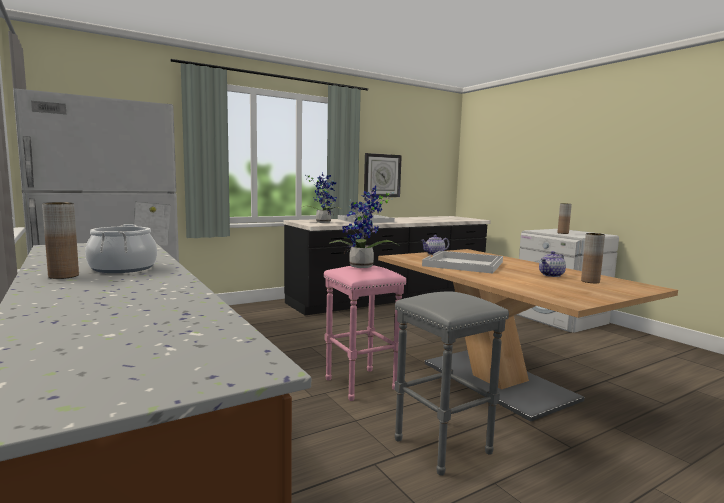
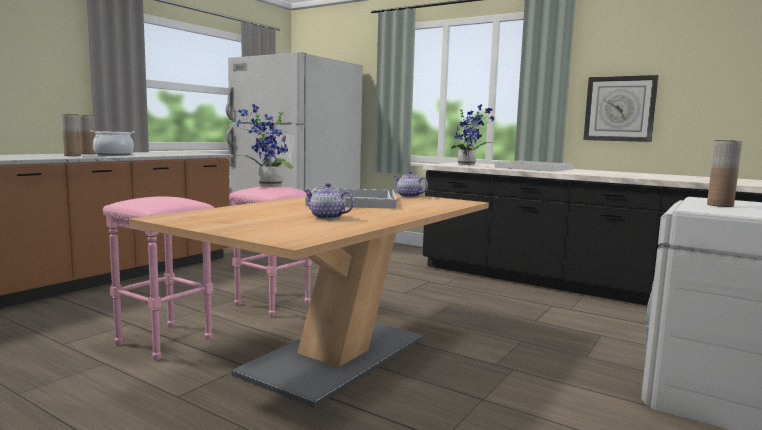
camera: 65 degrees right, 0 degrees up
grey stool [395,291,509,476] -> pink stool [103,196,214,360]
brown vase [581,233,605,283] -> brown vase moved to [62,114,81,156]

